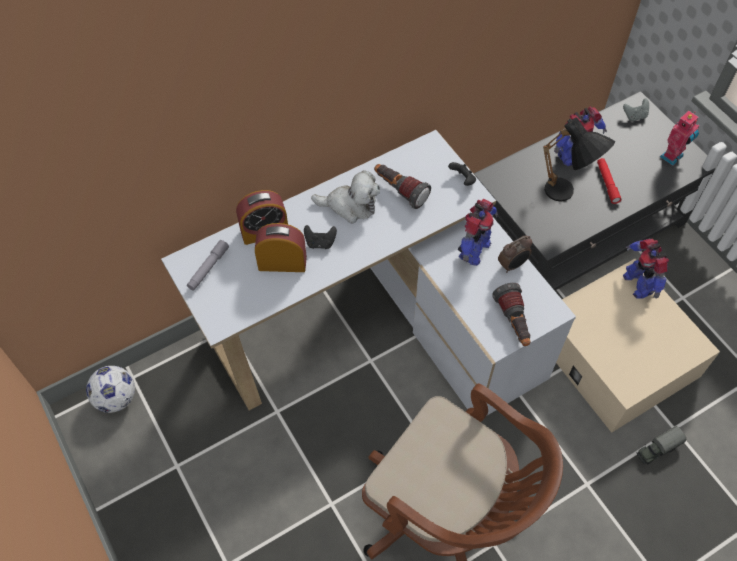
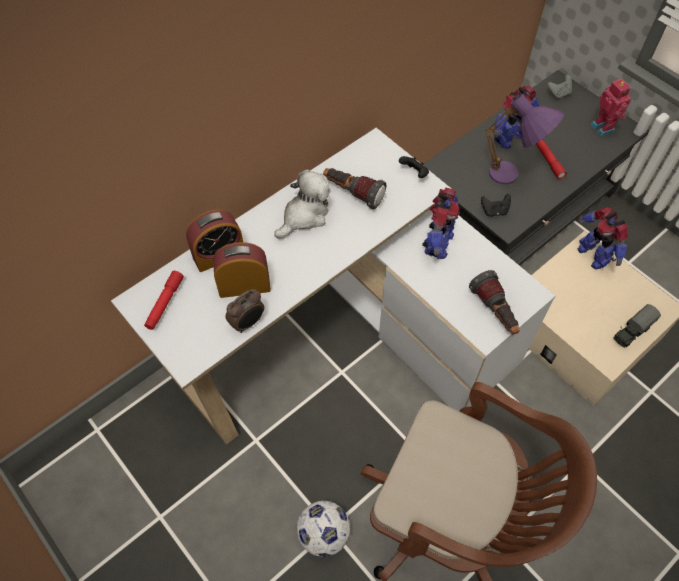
camera: 10 degrees left, 0 degrees up
football [86,366,135,413] -> football moved to [297,501,350,557]
grey flashlight [187,240,229,290] -> red flashlight [144,271,184,330]
black game controller [304,225,337,249] -> black game controller moved to [481,194,511,217]
plush toy [311,170,380,223] -> plush toy turned 45 degrees counterclockwise [274,169,330,239]
alarm clock [498,236,532,273] -> alarm clock moved to [226,289,264,333]
black table lamp [543,117,615,202] -> purple table lamp [486,93,564,184]
toy truck [637,426,687,465] -> toy truck moved to [613,304,661,347]
toy robot [660,111,700,166] -> toy robot turned 60 degrees counterclockwise [591,78,631,136]

